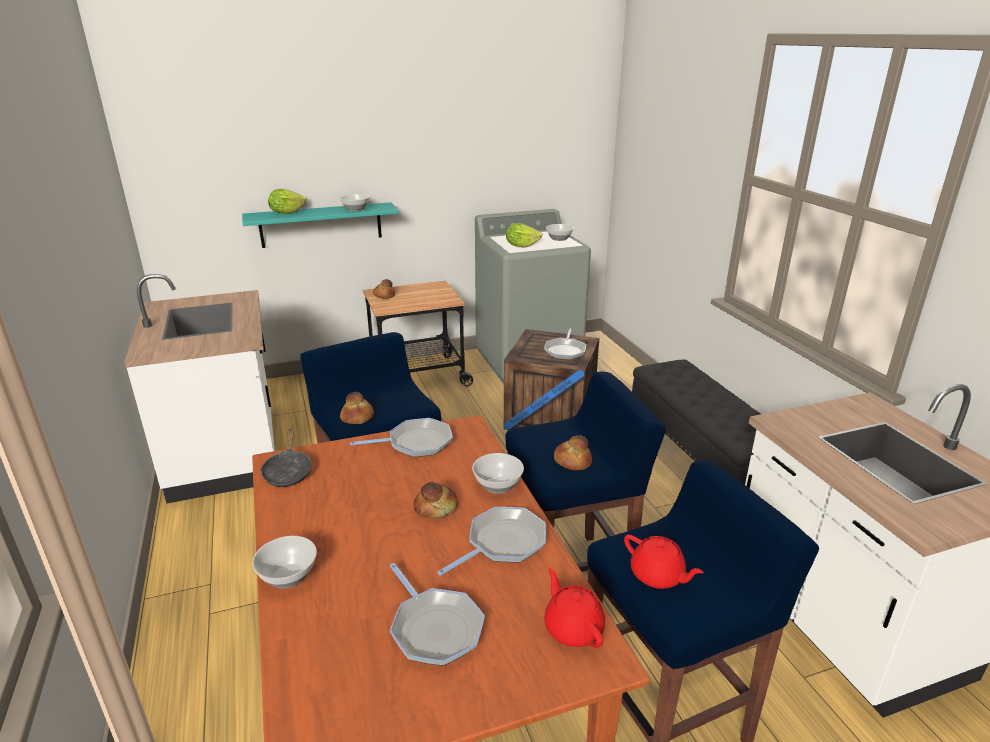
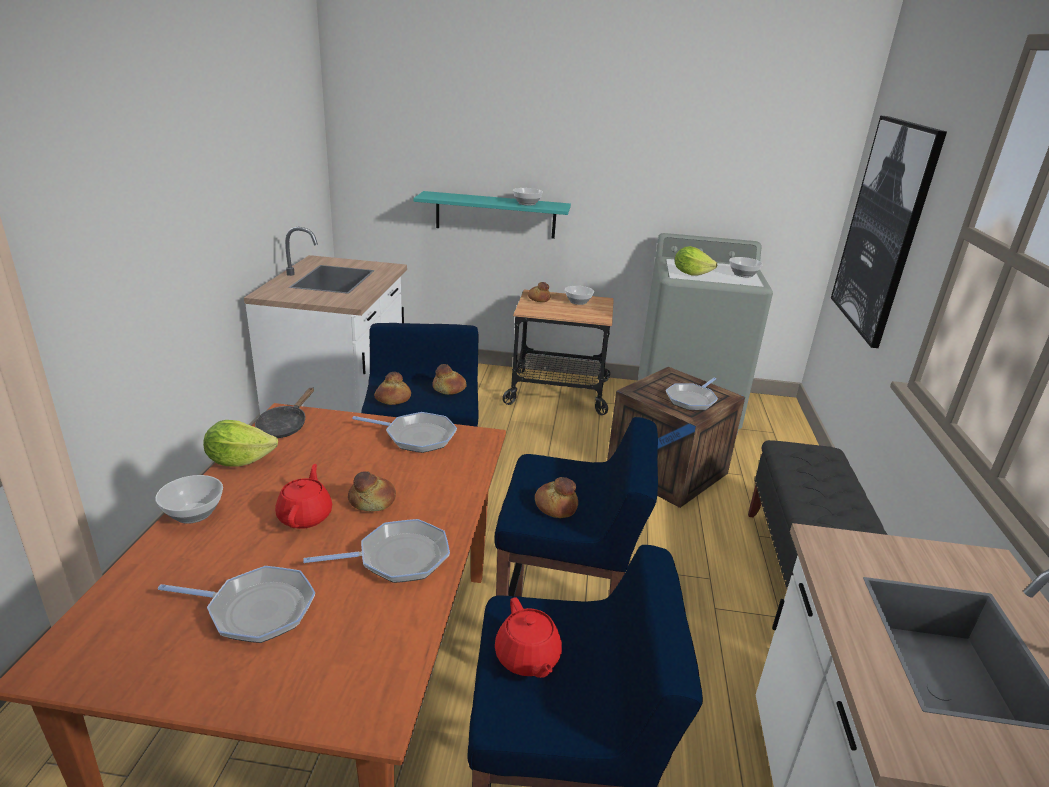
camera: 25 degrees right, 0 degrees up
lettuce [268,189,306,214] -> lettuce moved to [203,420,278,467]
frying pan [390,563,485,666] -> frying pan turned 75 degrees counterclockwise [158,566,315,643]
bowl [472,453,524,494] -> bowl moved to [565,286,594,305]
red teapot [544,568,605,648] -> red teapot moved to [275,464,332,529]
none -> bread [432,364,466,395]
none -> picture [831,116,947,348]

